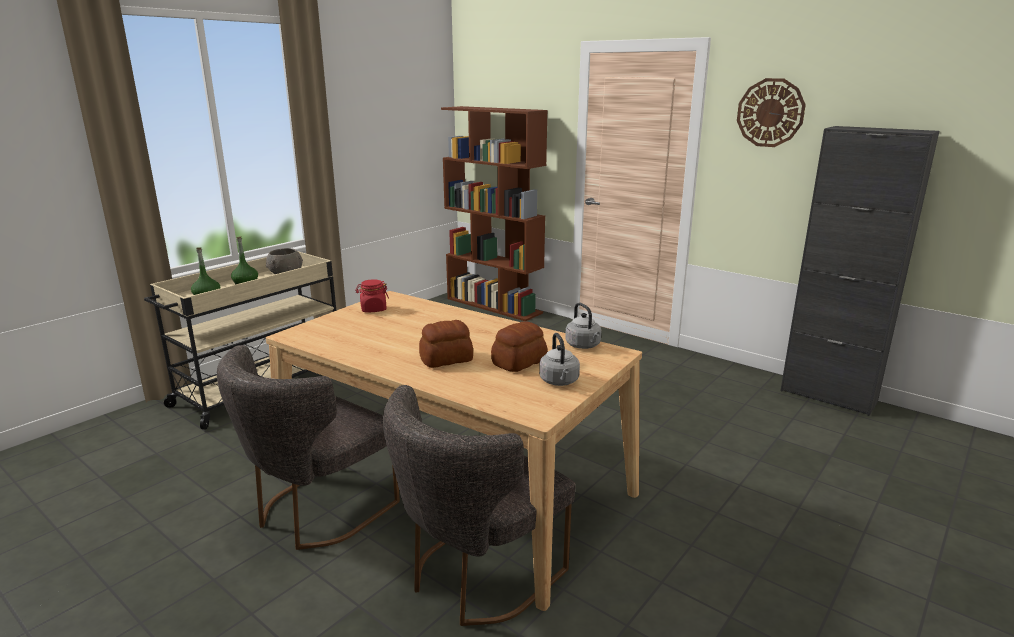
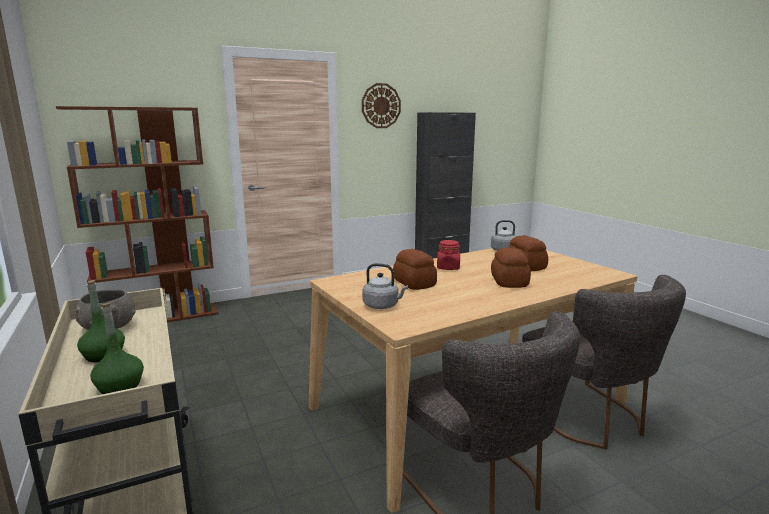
camera: 65 degrees left, 5 degrees down
red jar [355,279,389,312] -> red jar moved to [437,240,460,270]
grey kettle [539,333,580,386] -> grey kettle moved to [362,263,408,309]
none -> bread [393,249,437,290]

